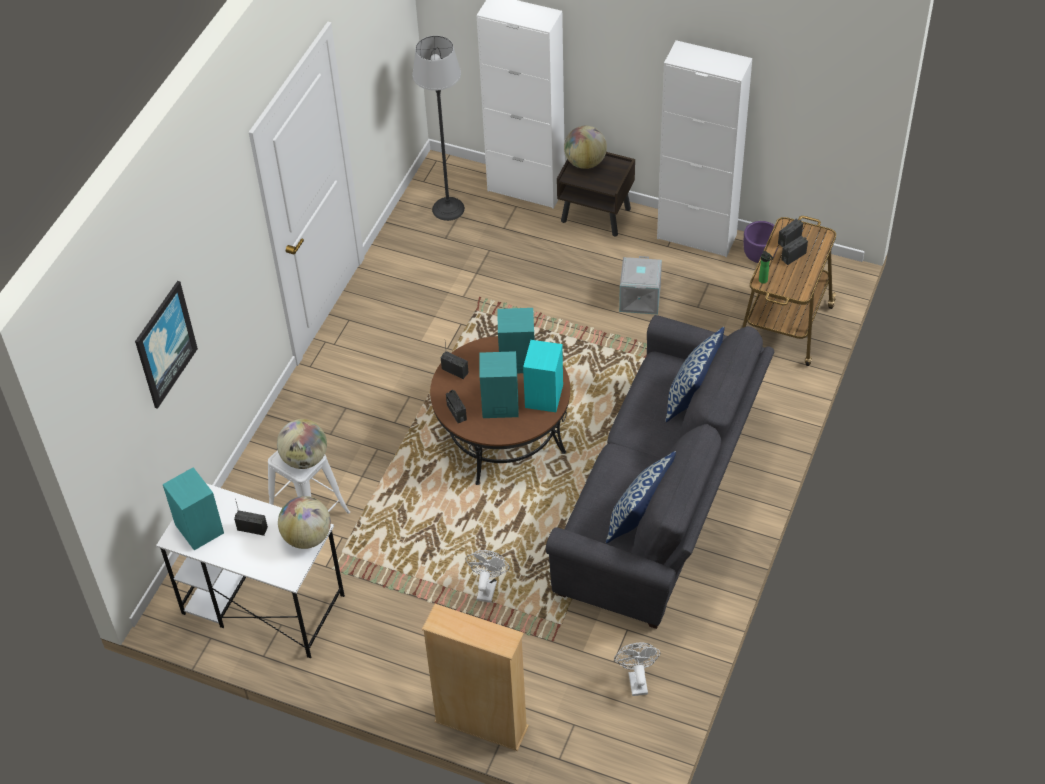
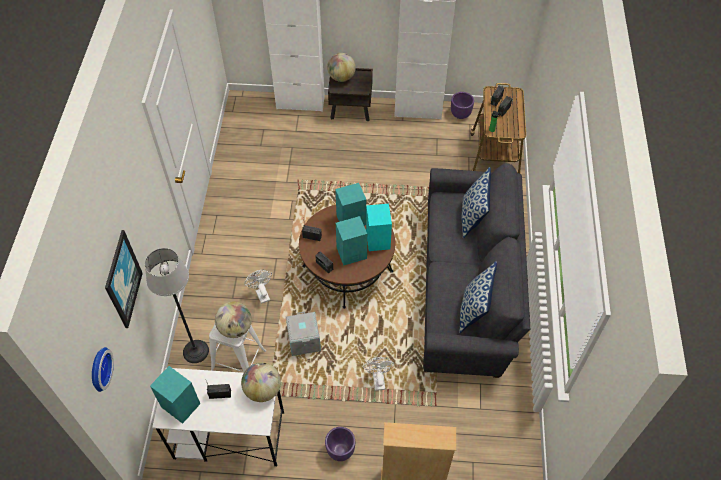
camera: 20 degrees left, 5 degrees up
floor lamp [413,36,465,221] -> floor lamp moved to [145,248,209,363]
white fan [614,643,661,696] -> white fan moved to [244,270,272,304]
grey storage box [619,256,662,315] -> grey storage box moved to [286,311,321,356]
none -> wall clock [92,347,114,392]
none -> purple planter [325,427,355,461]

